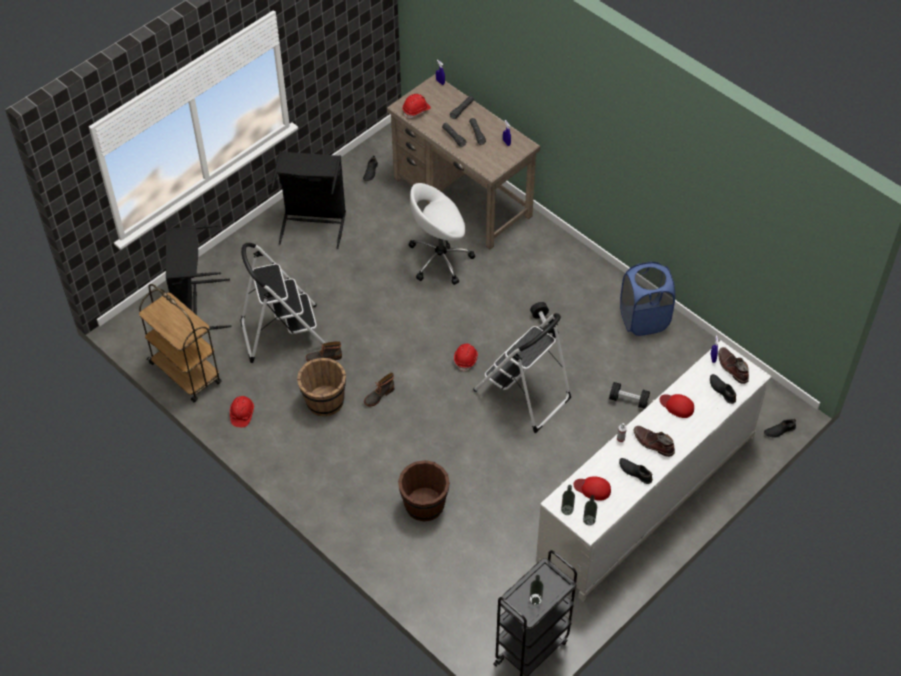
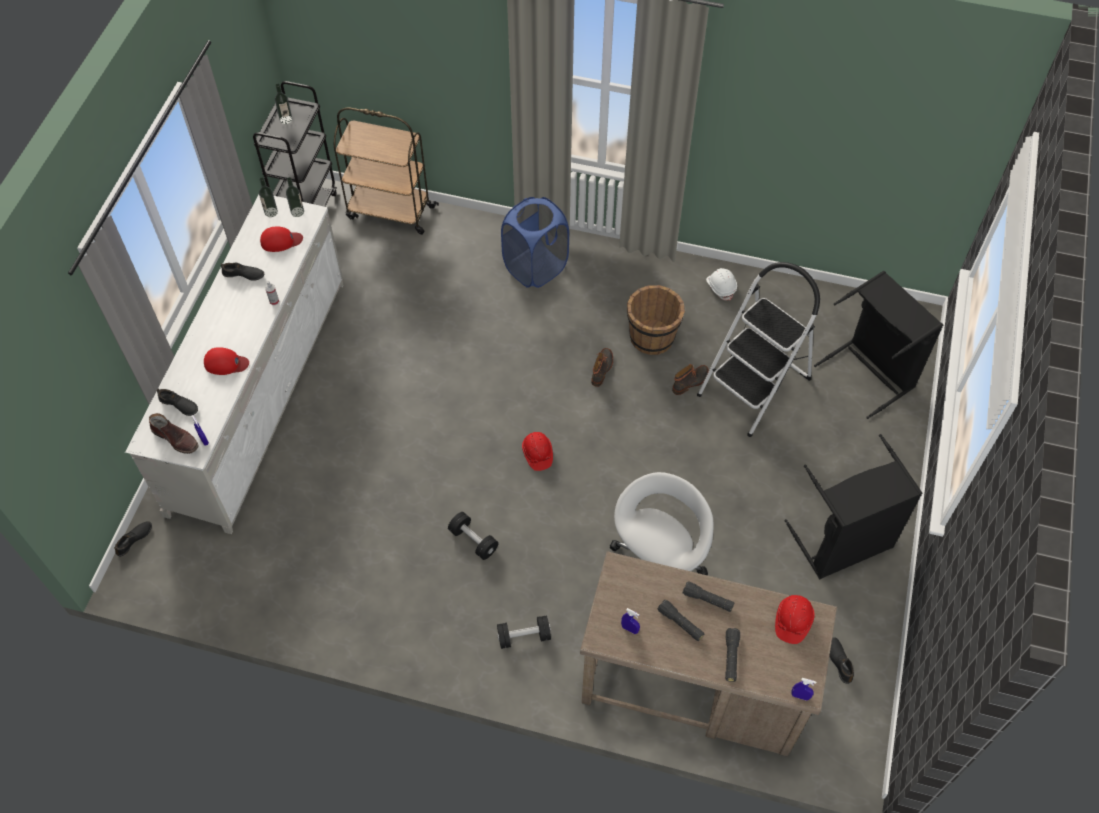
camera: 150 degrees right, 5 degrees up
brown cart [139,284,222,403] -> brown cart moved to [334,108,439,235]
red hard hat [230,396,254,427] -> white hard hat [706,268,737,300]
brown bucket [398,460,450,522] -> none
step ladder [473,313,571,433] -> none
black dumbbell [609,382,650,409] -> black dumbbell moved to [497,615,551,649]
blue laundry basket [620,262,675,336] -> blue laundry basket moved to [501,197,569,288]
brown boot [634,426,675,457] -> none

